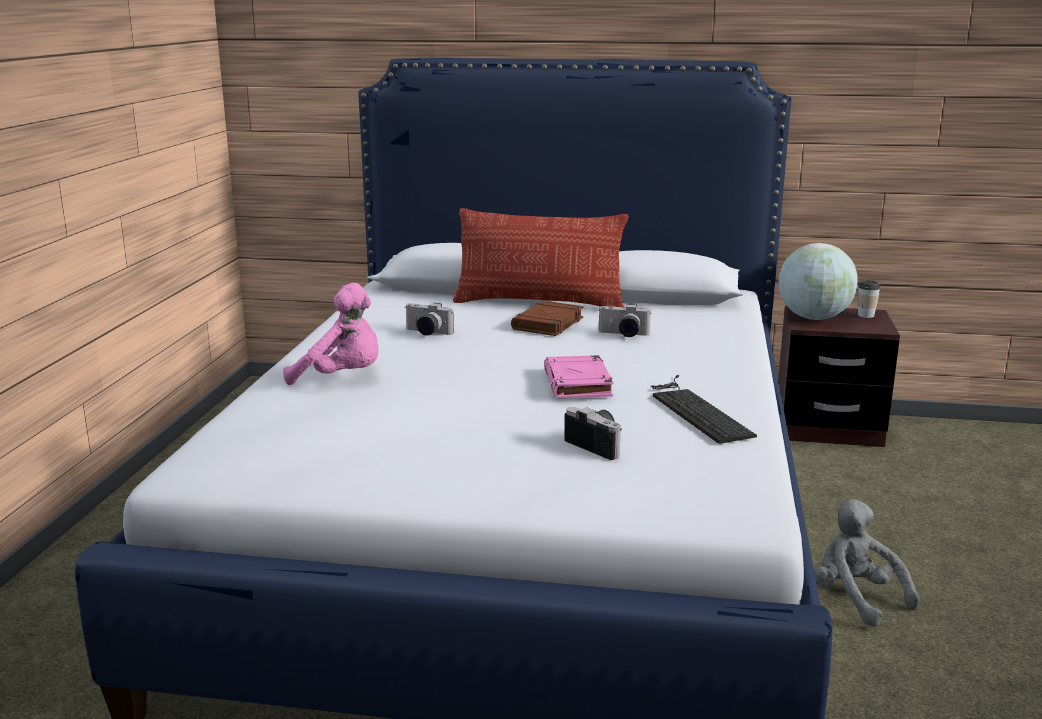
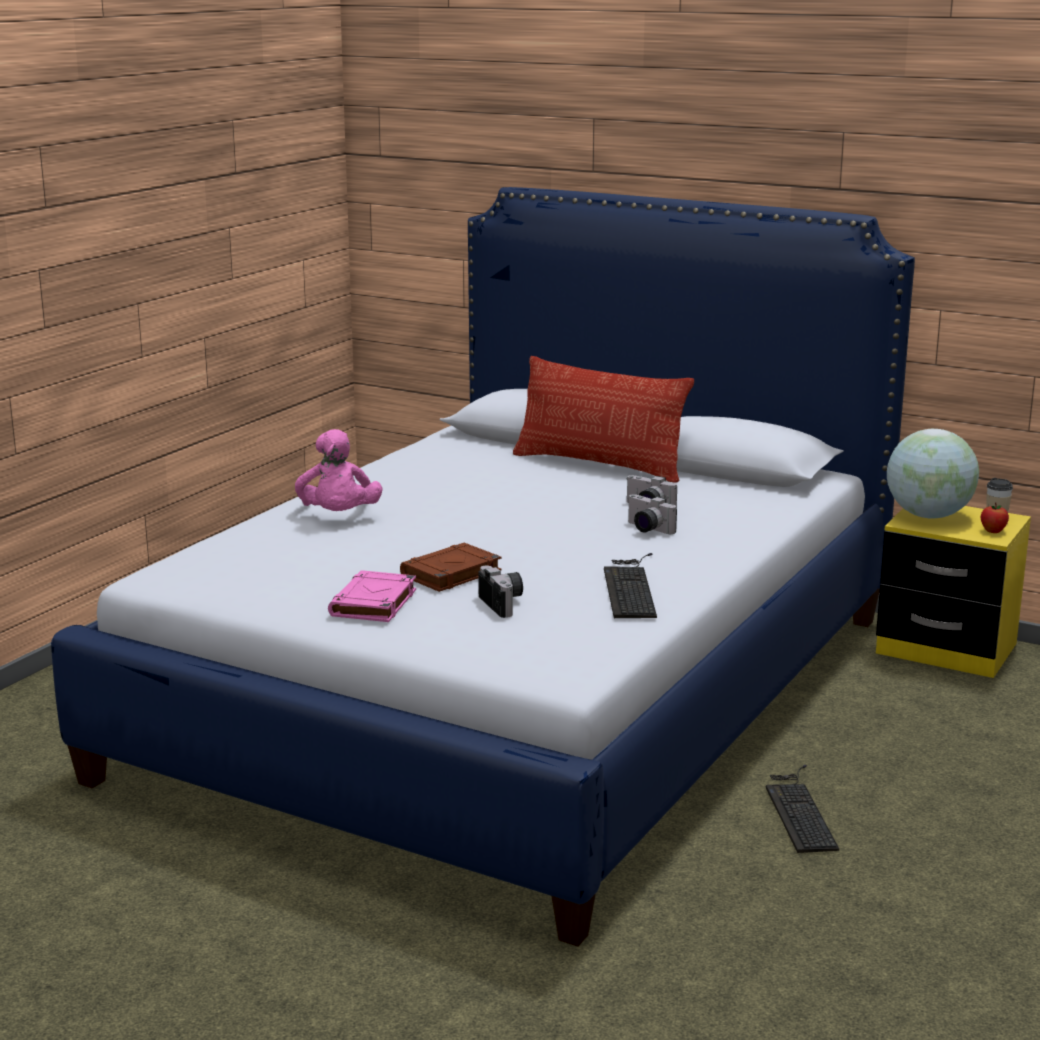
camera: 20 degrees right, 0 degrees up
pink plush toy [283,283,379,385] -> pink plush toy turned 45 degrees clockwise [295,429,383,511]
camera [405,303,454,336] -> camera moved to [628,494,677,534]
brown book [511,301,584,336] -> brown book moved to [400,543,501,592]
pink book [544,355,613,398] -> pink book moved to [328,570,416,622]
brown nightstand [778,305,900,447] -> yellow nightstand [876,506,1031,678]
grey plush toy [815,499,920,627] -> keyboard [766,765,839,853]
none -> apple [981,502,1009,533]

